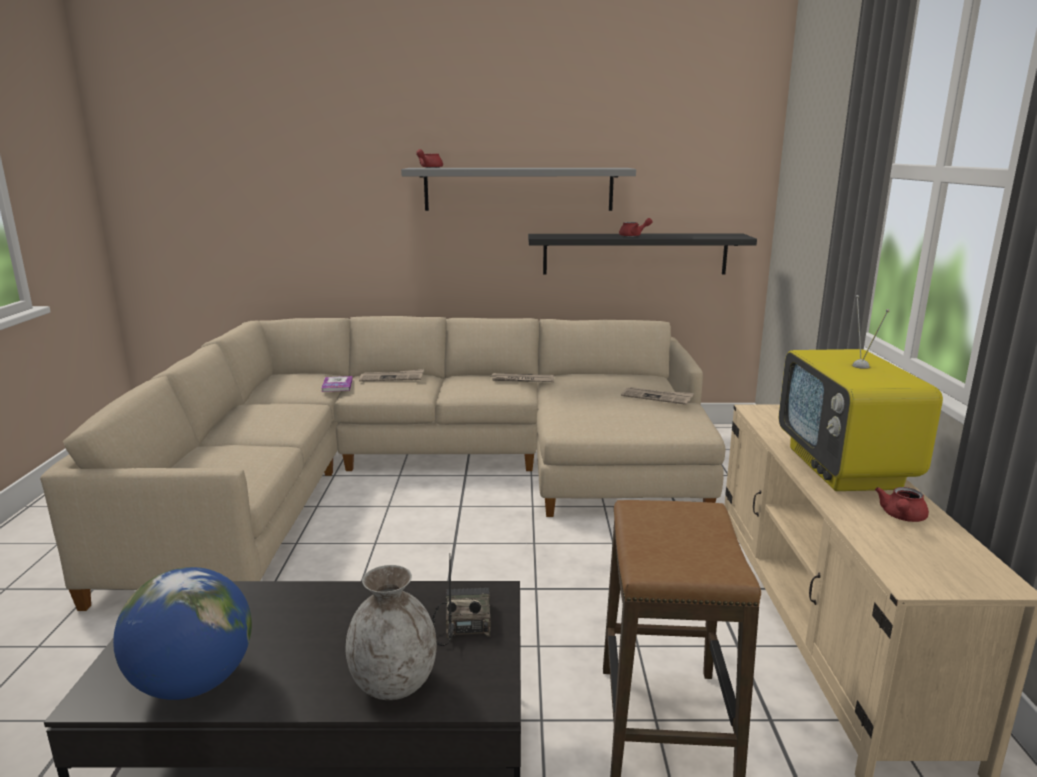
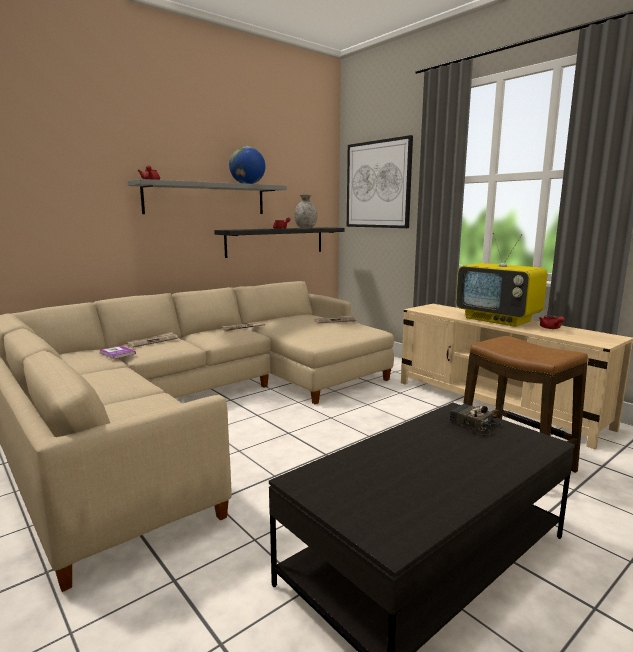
camera: 40 degrees left, 5 degrees down
globe [113,567,252,700] -> globe moved to [229,147,265,184]
grey vase [345,565,437,700] -> grey vase moved to [294,195,317,228]
none -> picture [347,135,413,228]

